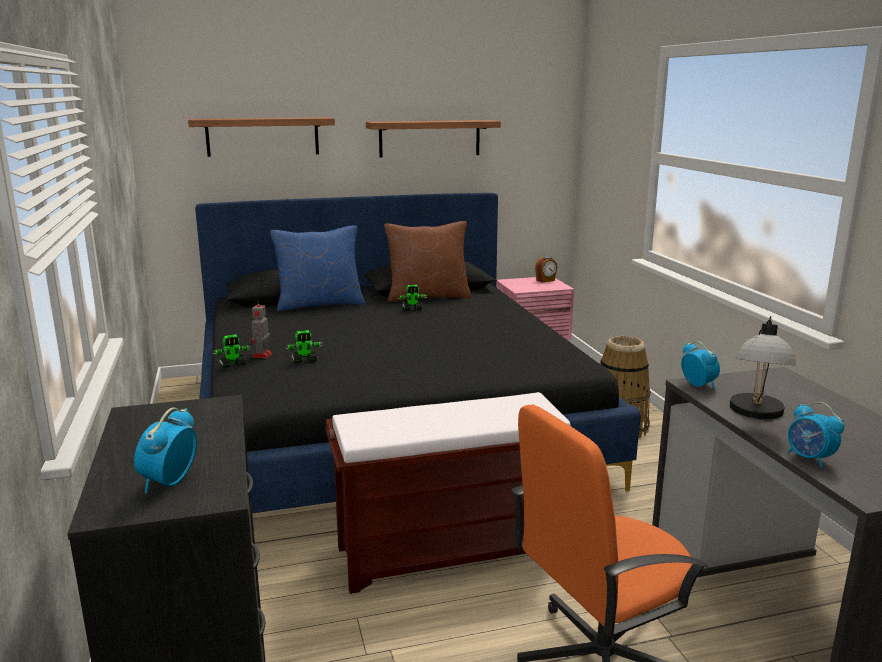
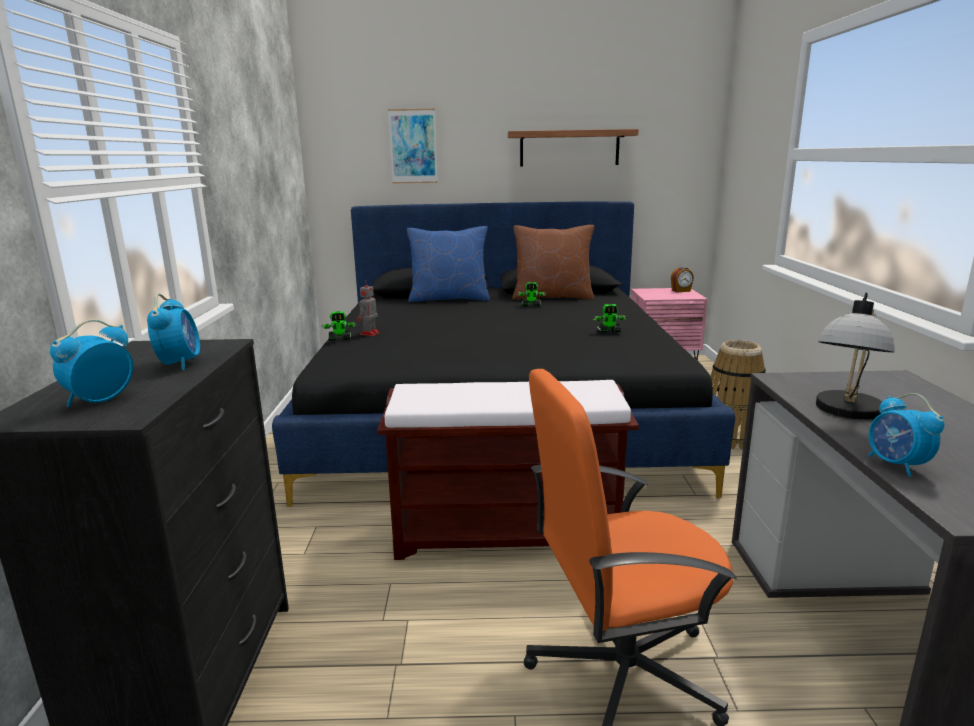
camera: 15 degrees right, 0 degrees up
shelf [188,117,335,157] -> picture [388,109,438,184]
toy robot [285,330,323,363] -> toy robot moved to [593,304,627,333]
alarm clock [681,341,720,390] -> alarm clock moved to [147,294,200,371]

